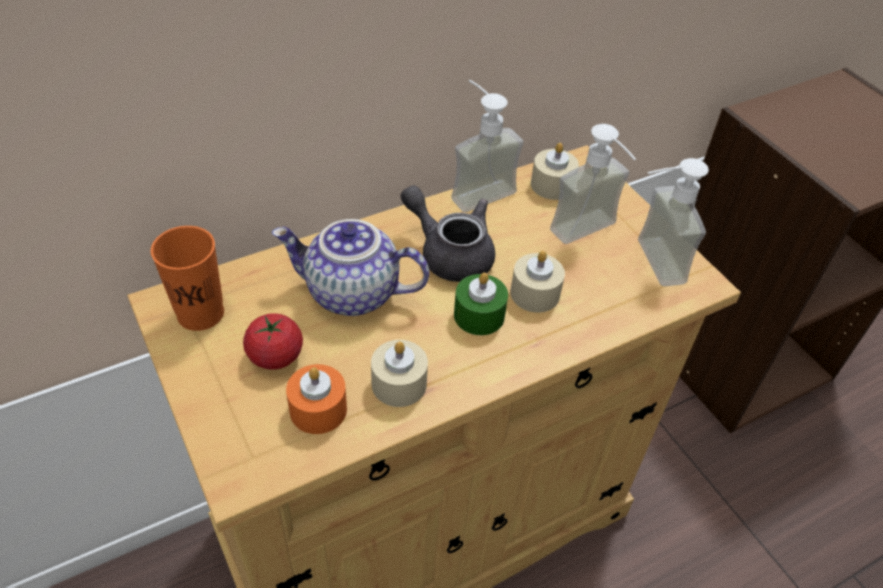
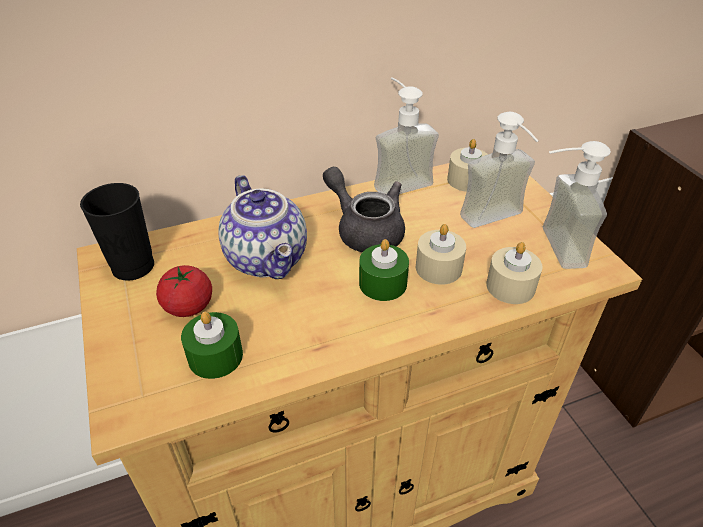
camera: 10 degrees right, 5 degrees down
orange cup [151,226,224,331] -> black cup [80,183,154,281]
teapot [272,219,429,316] -> teapot turned 135 degrees counterclockwise [219,175,307,279]
orange candle [286,364,347,434] -> green candle [181,311,243,379]
beige candle [371,340,428,407] -> beige candle moved to [486,242,543,304]

